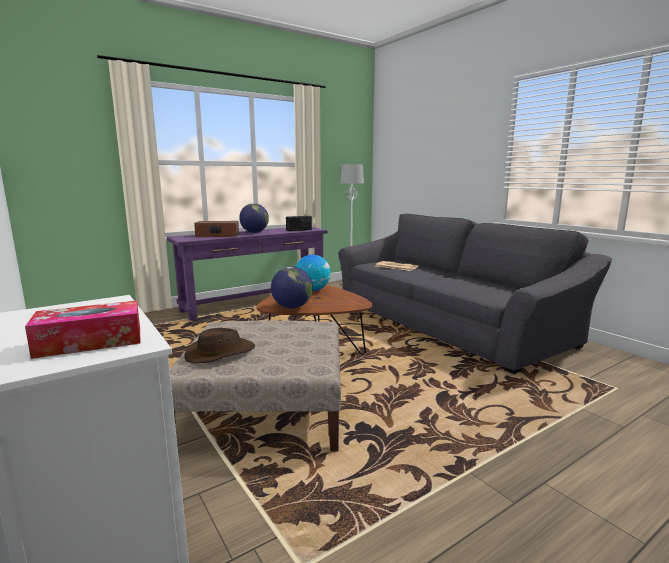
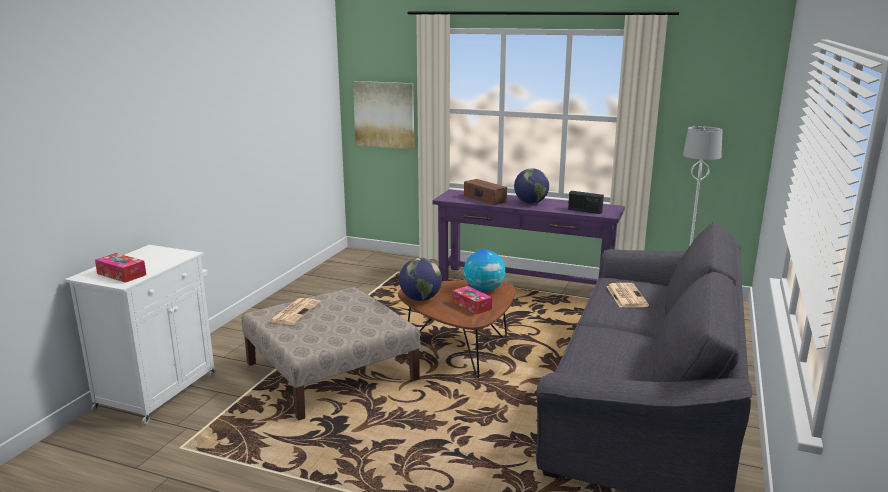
camera: 55 degrees right, 5 degrees up
brown hat [184,328,255,364] -> newspaper [268,298,321,325]
none -> picture [353,81,414,149]
none -> tissue box [452,286,492,314]

